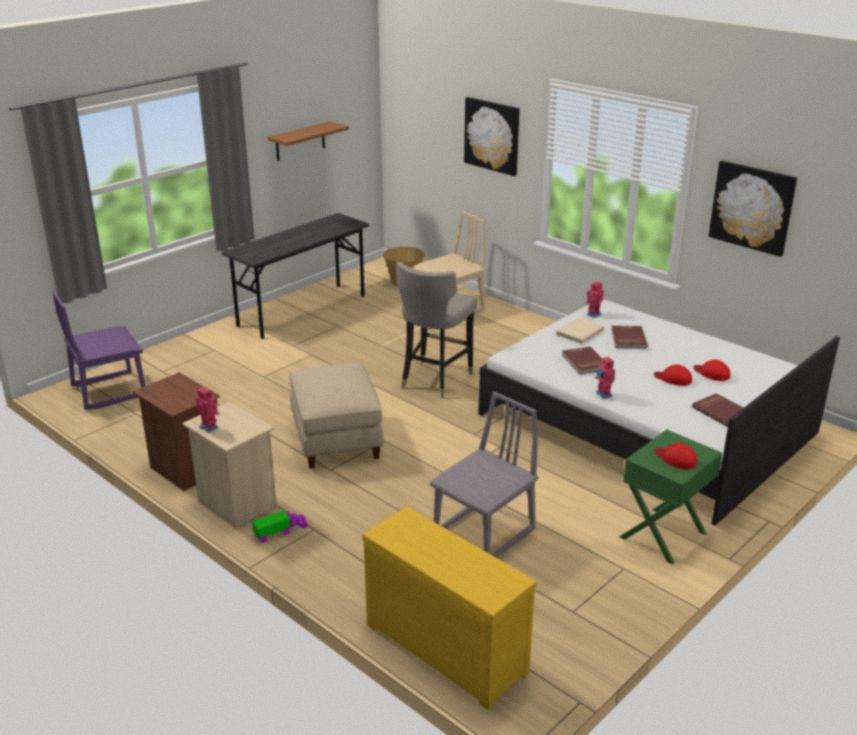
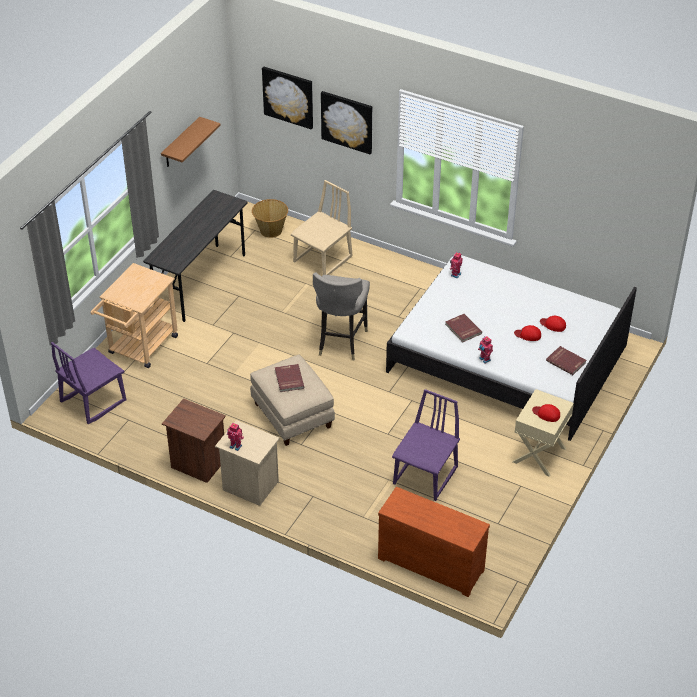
camera: 15 degrees left, 15 degrees up
toy truck [252,510,308,543] -> none
yellow dresser [362,507,537,710] -> brown dresser [378,487,490,597]
grey chair [430,392,538,558] -> purple chair [392,389,460,501]
beige book [556,318,604,344] -> none
red book [611,325,647,349] -> red book moved to [275,364,304,392]
green nightstand [620,430,722,564] -> beige nightstand [513,389,574,477]
picture [709,161,797,257] -> picture moved to [262,66,313,129]
none -> beige cart [91,263,178,368]

